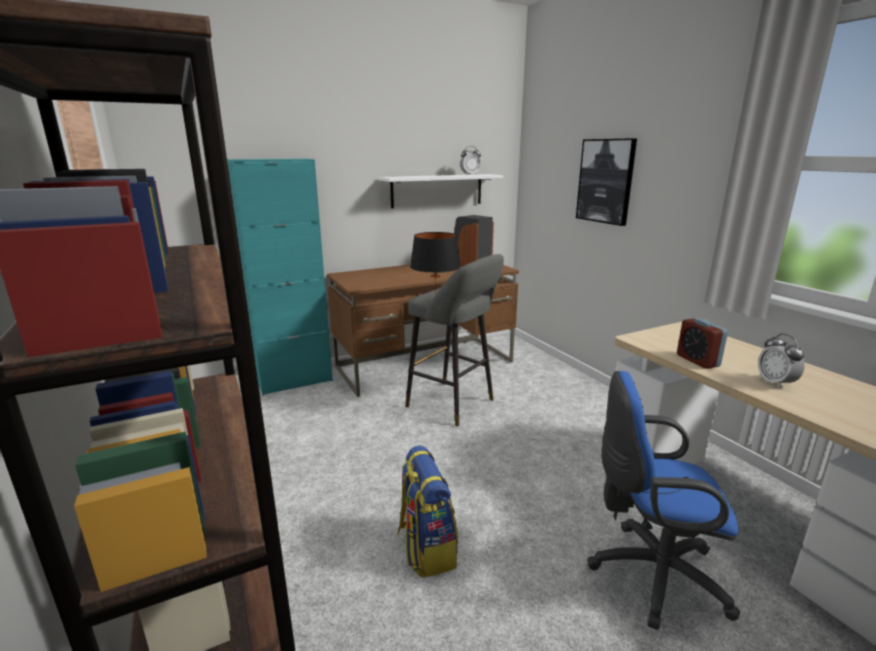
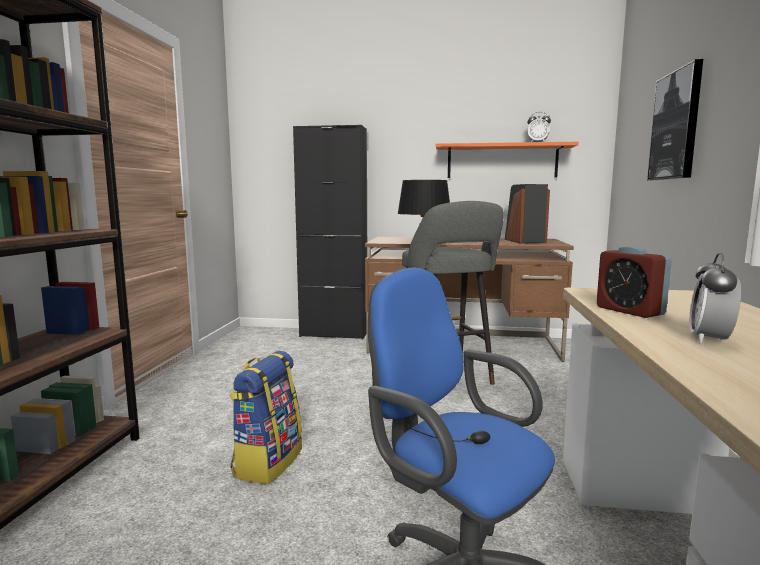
camera: 35 degrees right, 10 degrees down
turquoise cabinet [227,159,333,395] -> black cabinet [293,125,367,340]
white shelf [379,174,504,209] -> orange shelf [436,142,579,178]
alarm clock [677,318,728,369] -> alarm clock turned 45 degrees counterclockwise [597,246,672,318]

